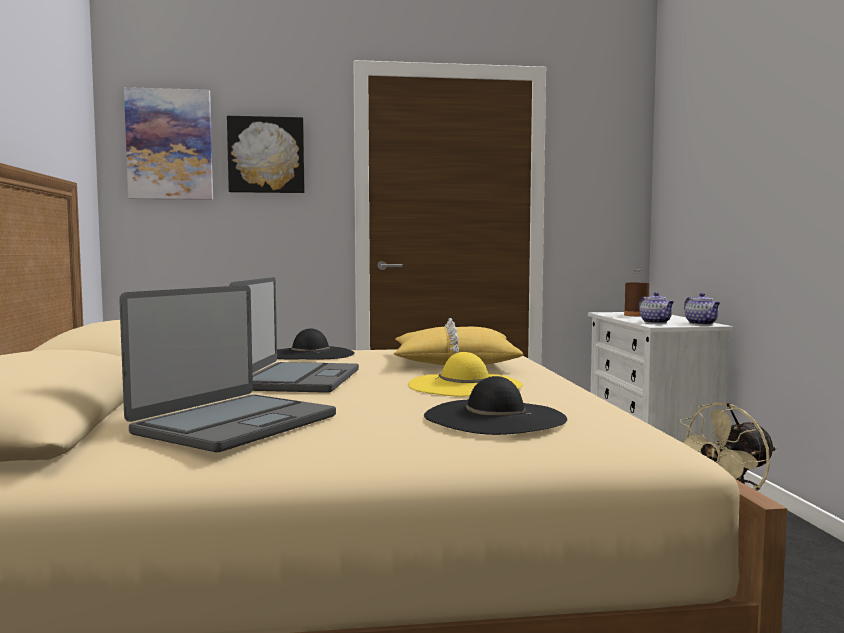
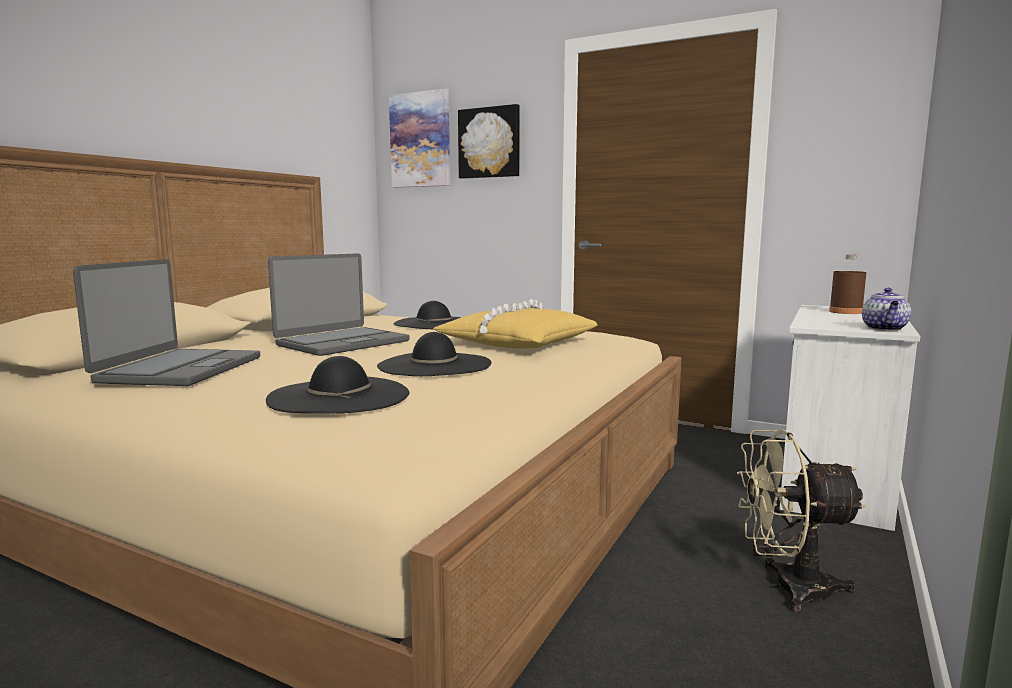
camera: 35 degrees right, 5 degrees up
laptop [119,285,336,452] -> laptop turned 60 degrees counterclockwise [73,259,260,386]
yellow hat [408,352,523,397] -> black hat [377,332,491,376]
teapot [639,292,674,324] -> none

